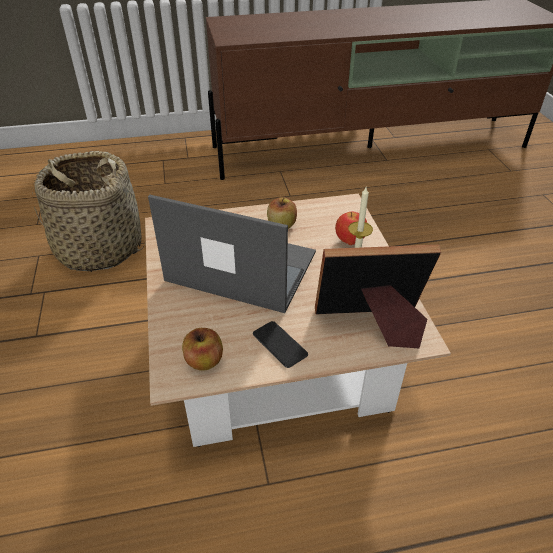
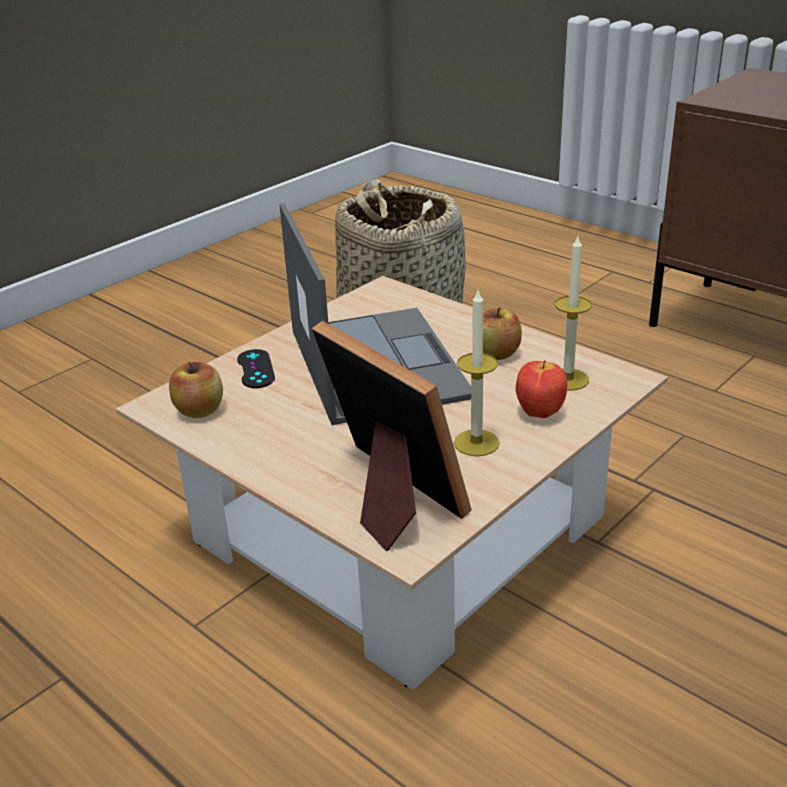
camera: 55 degrees right, 10 degrees down
phone [253,321,308,368] -> none
none -> black game controller [237,349,275,388]
none -> candle [555,236,592,391]

